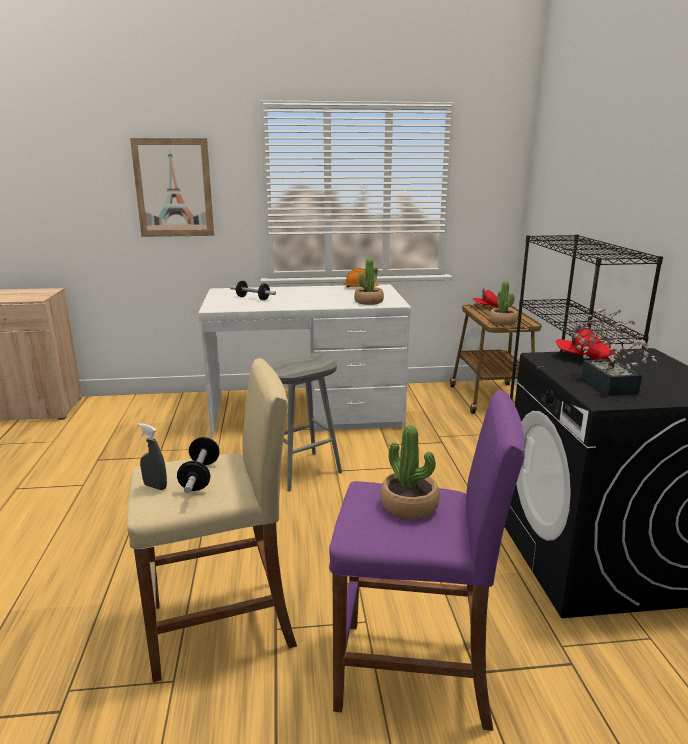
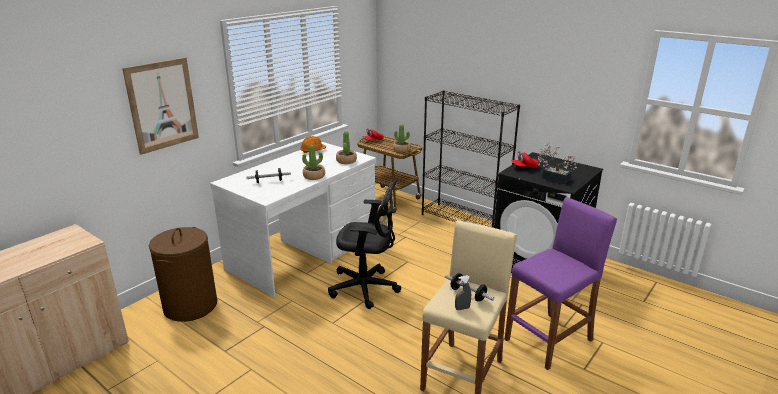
camera: 45 degrees left, 5 degrees up
grey stool [270,353,342,492] -> black office chair [328,180,401,309]
potted plant [380,425,440,520] -> potted plant moved to [302,145,325,180]
none -> brown laundry basket [149,227,217,322]

